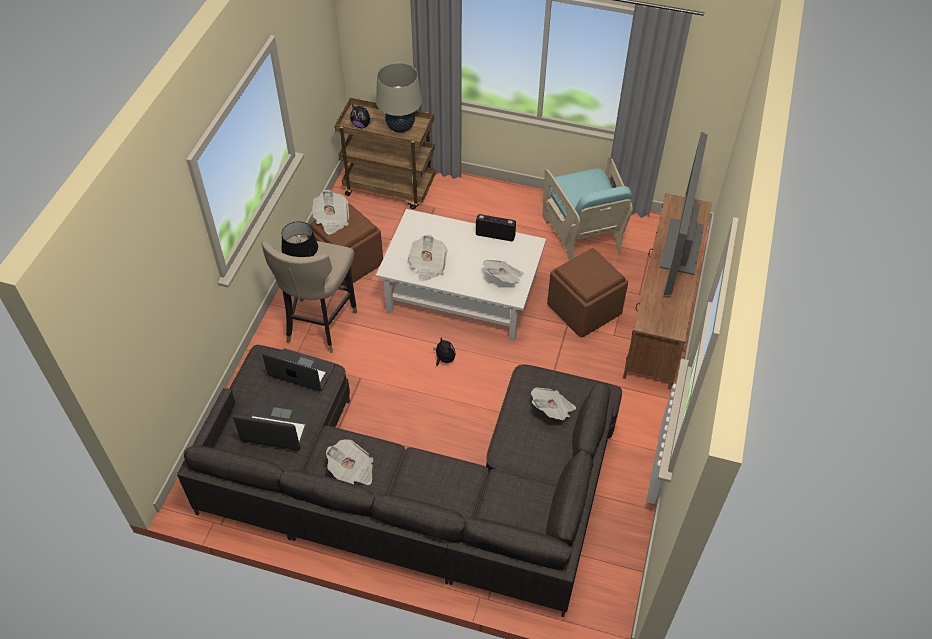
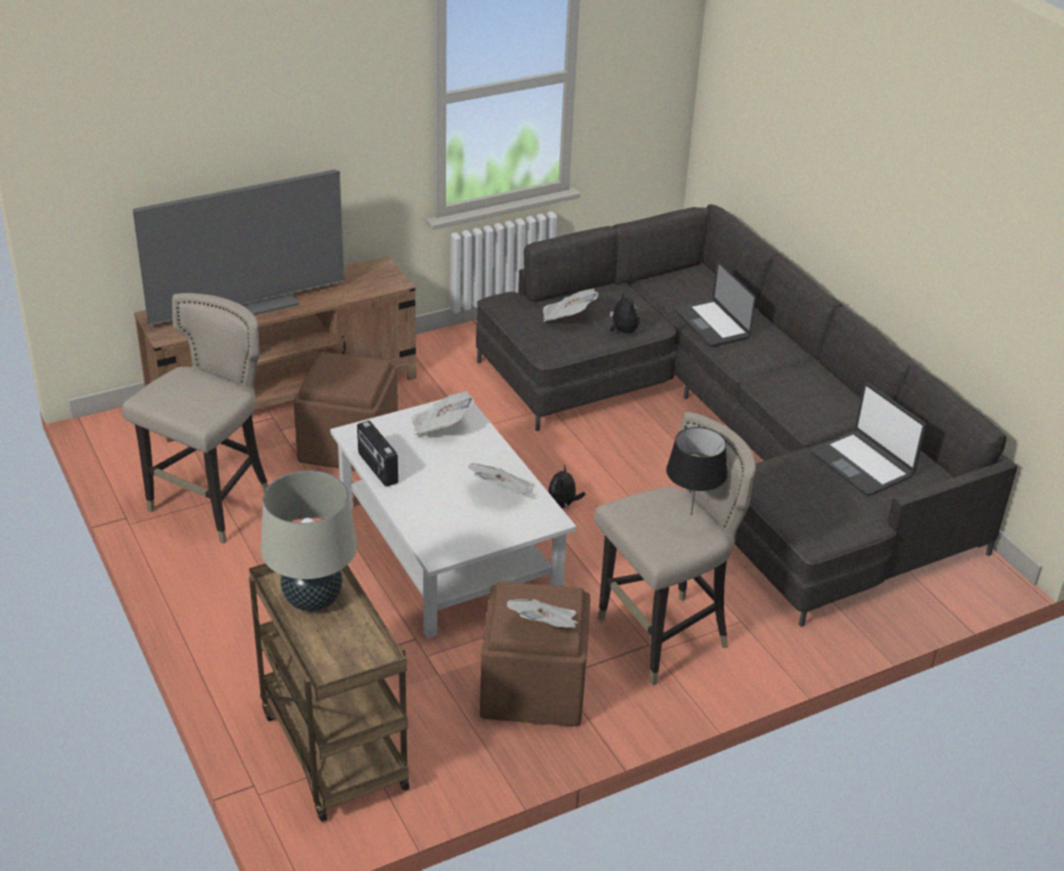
camera: 135 degrees left, 15 degrees down
laptop [262,348,335,391] -> laptop moved to [674,261,756,347]
newspaper [326,440,373,485] -> none
plush toy [350,105,374,128] -> plush toy moved to [610,292,640,333]
turquoise armchair [542,156,633,260] -> beige stool [122,293,268,544]

